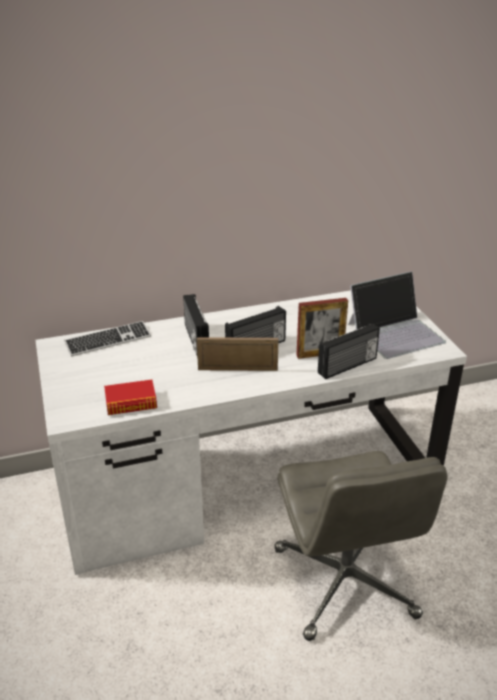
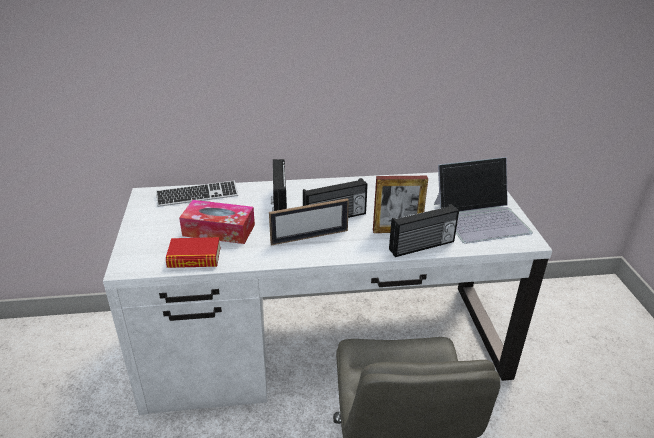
camera: 10 degrees right, 0 degrees up
picture frame [197,337,278,371] -> picture frame turned 150 degrees clockwise [269,198,349,245]
none -> tissue box [179,200,255,244]

